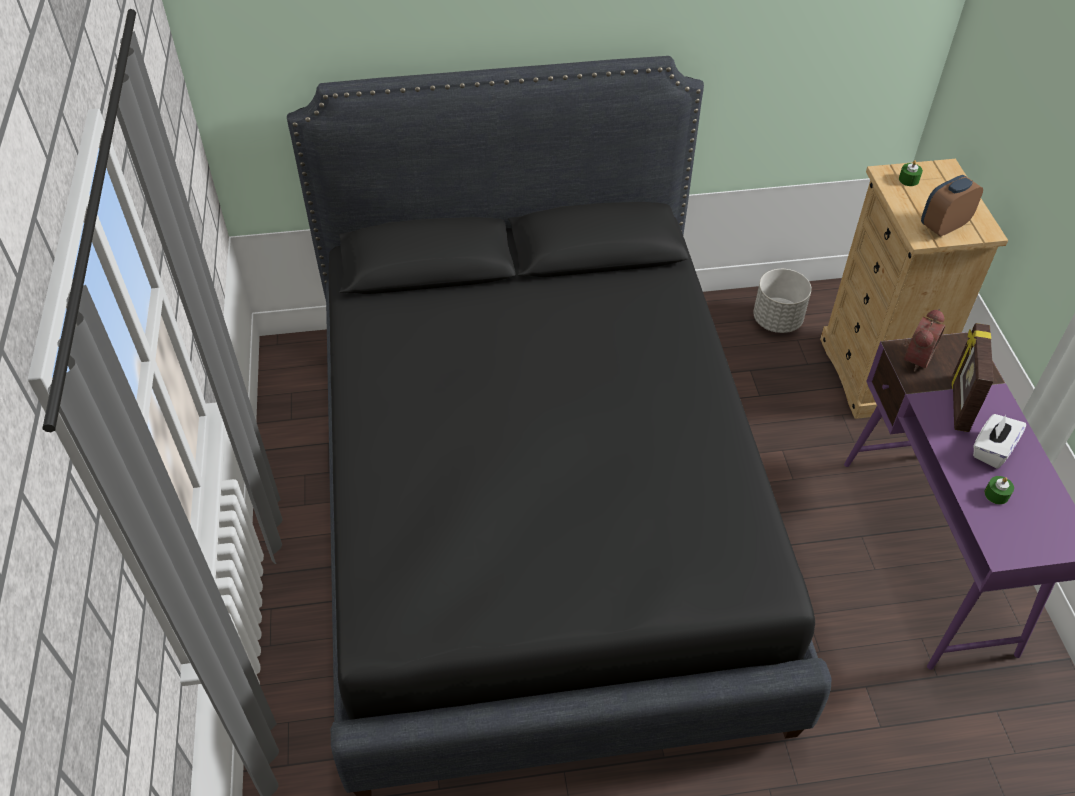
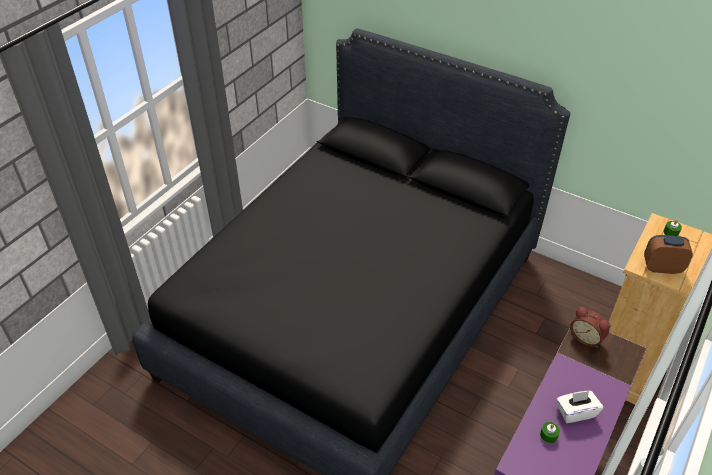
camera: 40 degrees right, 5 degrees down
grey planter [753,269,812,333] -> none
alarm clock [903,309,945,372] -> alarm clock turned 60 degrees clockwise [570,307,610,348]
picture frame [952,323,994,432] -> none

